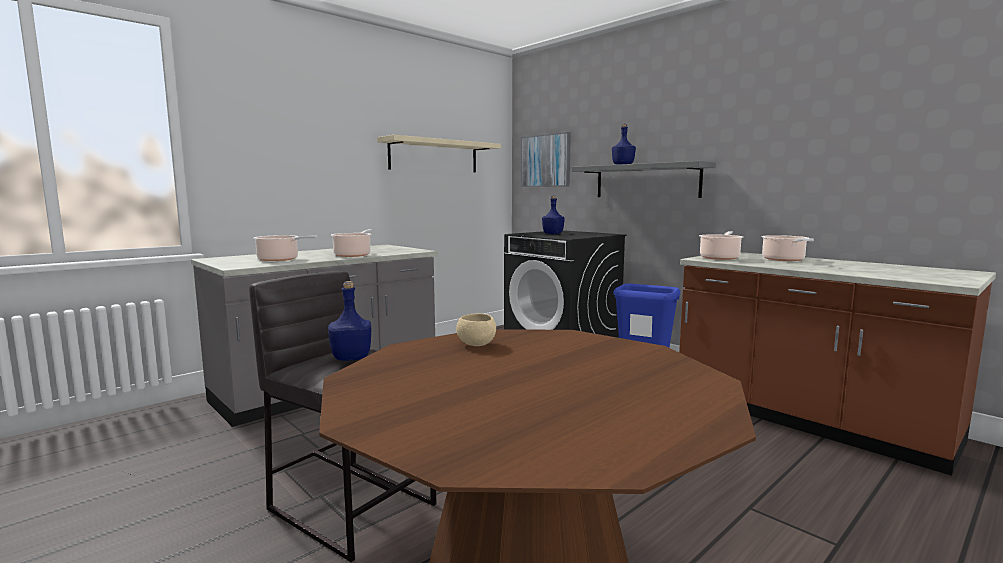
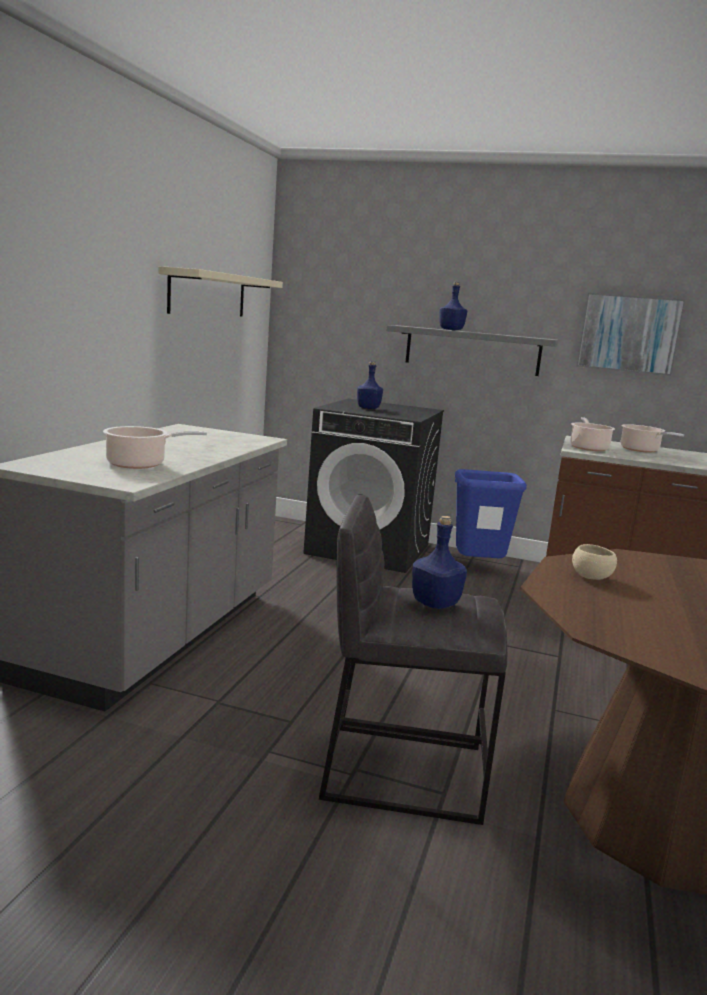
camera: 30 degrees left, 5 degrees up
cooking pot [331,229,372,257] -> none
picture [521,132,571,187] -> picture moved to [577,293,685,376]

